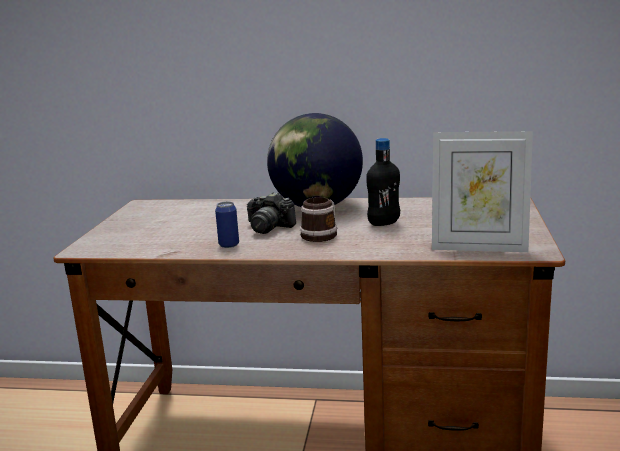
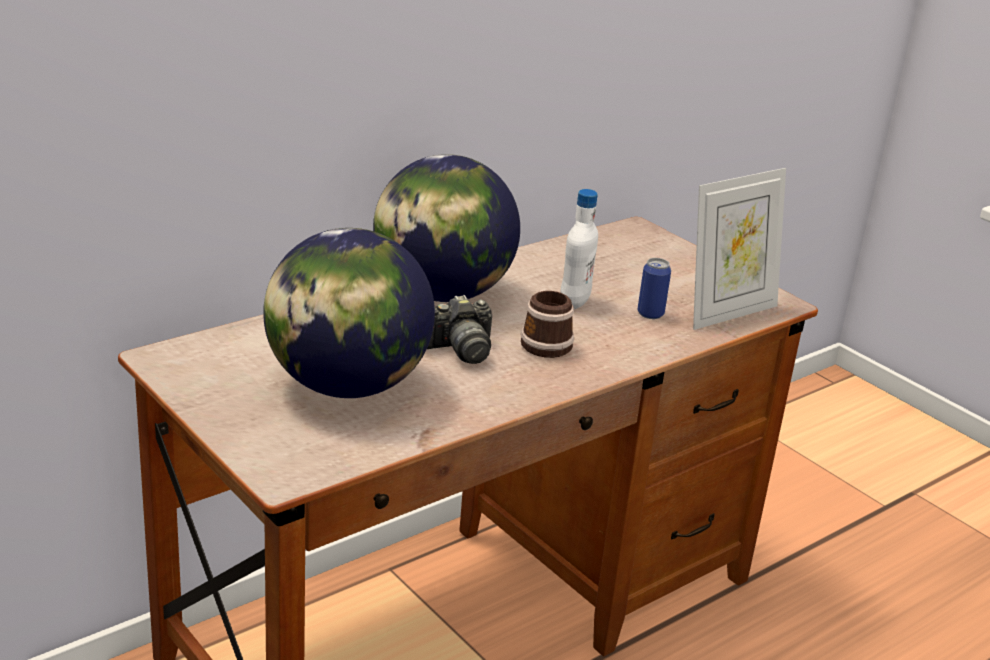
camera: 50 degrees left, 10 degrees up
can [215,201,239,248] -> can moved to [637,258,671,319]
black bottle [366,138,400,226] -> white bottle [560,189,598,309]
none -> globe [263,228,435,398]

